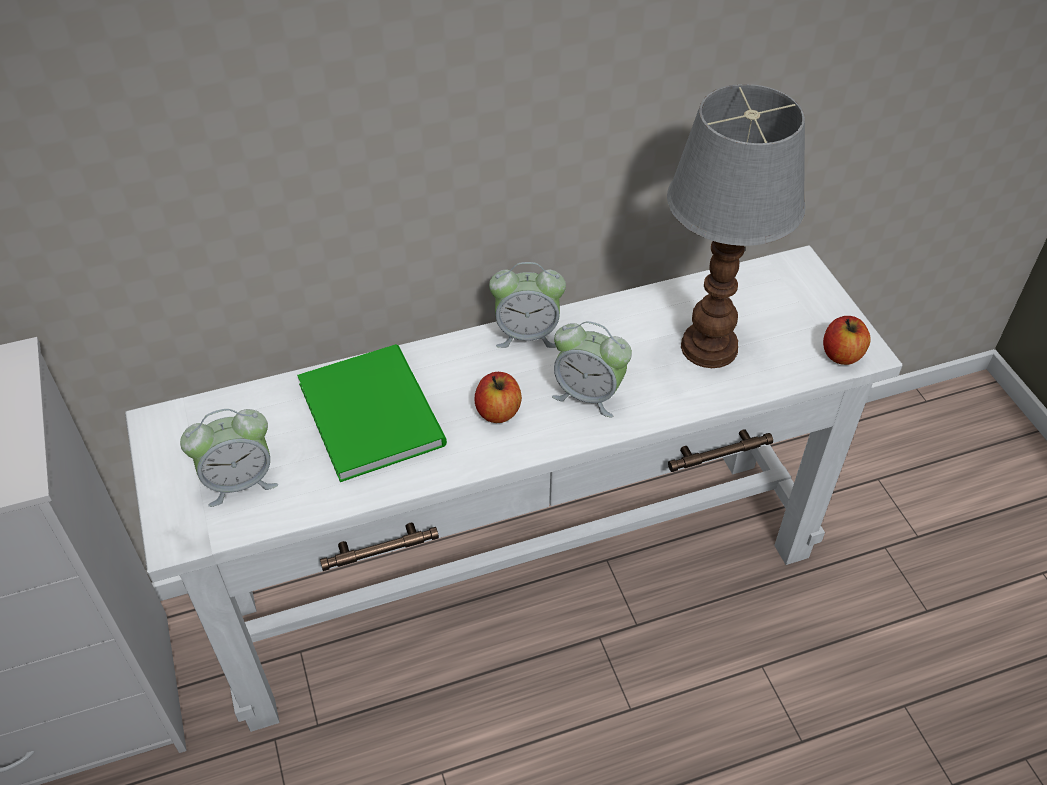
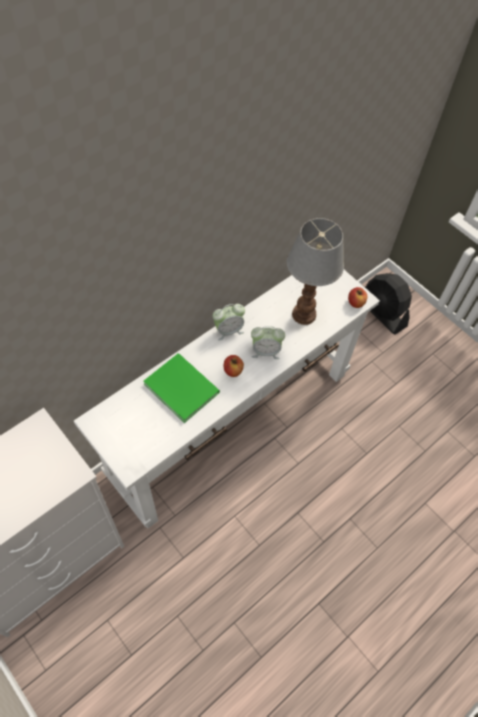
camera: 25 degrees left, 10 degrees up
alarm clock [180,409,278,507] -> none
none -> black fan [365,273,412,335]

